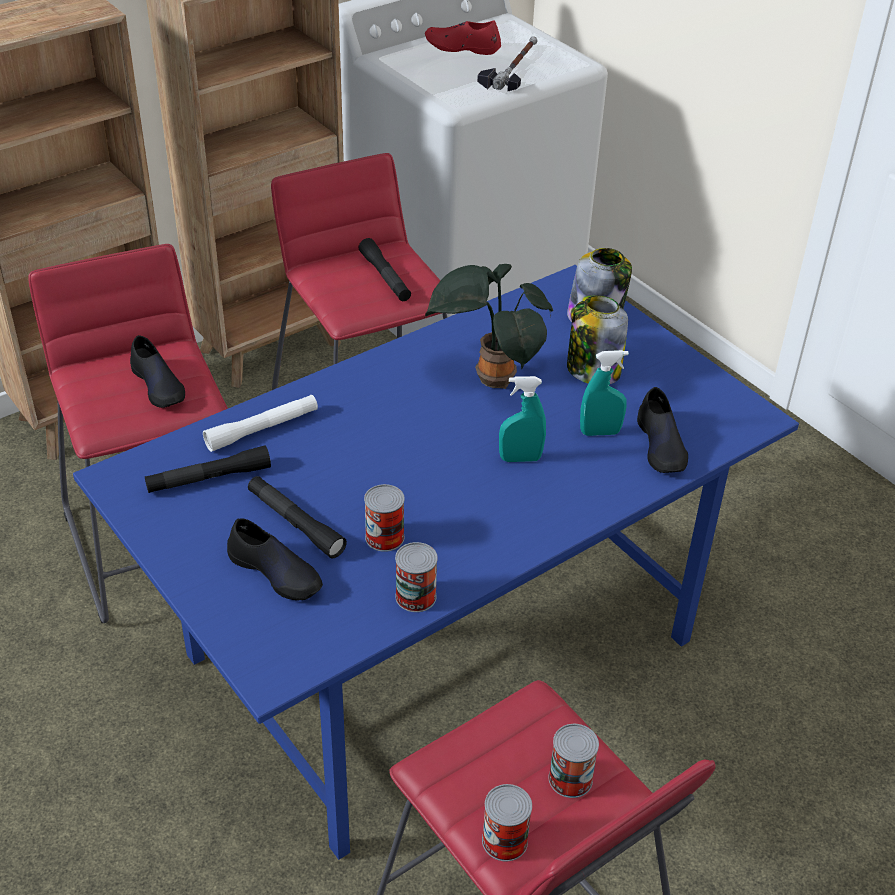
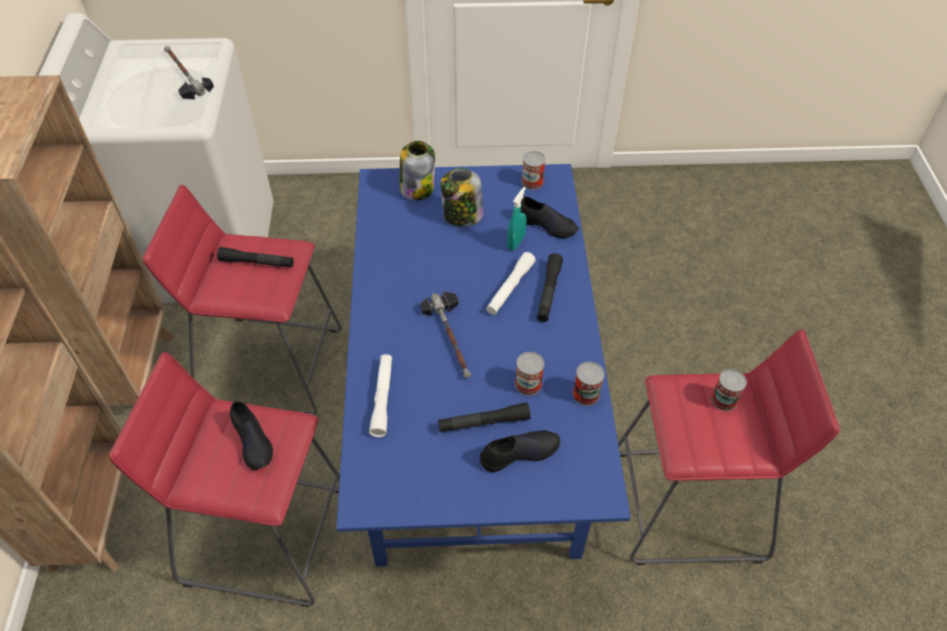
camera: 55 degrees left, 10 degrees up
black shoe [130,335,185,408] -> black shoe turned 60 degrees clockwise [230,401,273,470]
black flashlight [145,445,271,493] -> black flashlight moved to [537,253,563,322]
potted plant [424,264,553,389] -> none
red shoe [425,21,501,55] -> none
can [482,784,532,861] -> can moved to [521,151,546,190]
turquoise spray bottle [499,376,546,462] -> white flashlight [486,252,536,315]
none -> hammer [420,291,472,378]

